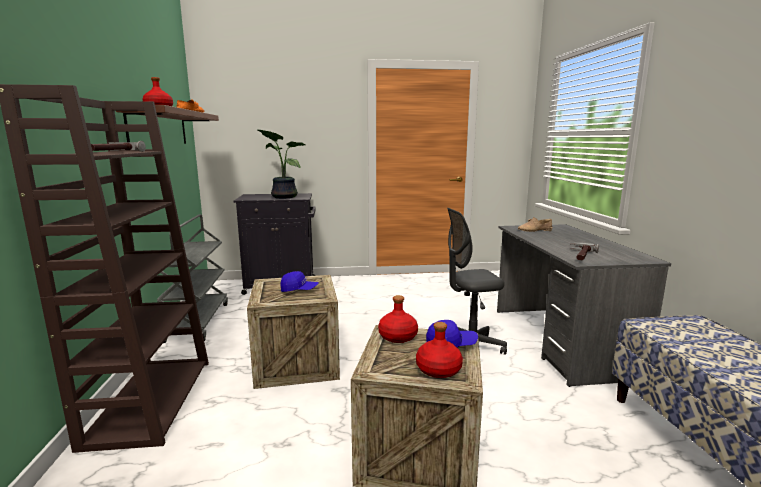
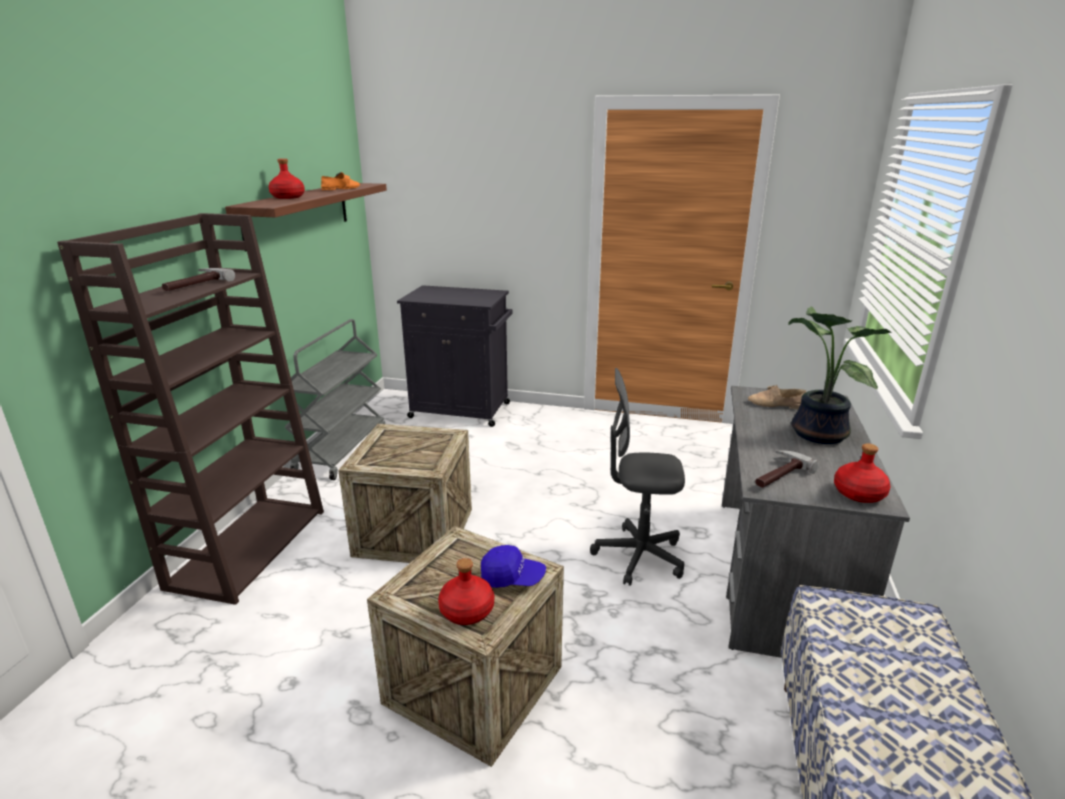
camera: 20 degrees right, 10 degrees up
potted plant [257,129,305,198] -> potted plant moved to [788,307,892,444]
blue cap [281,271,319,292] -> none
red bottle [378,295,418,343] -> red bottle moved to [834,443,891,503]

